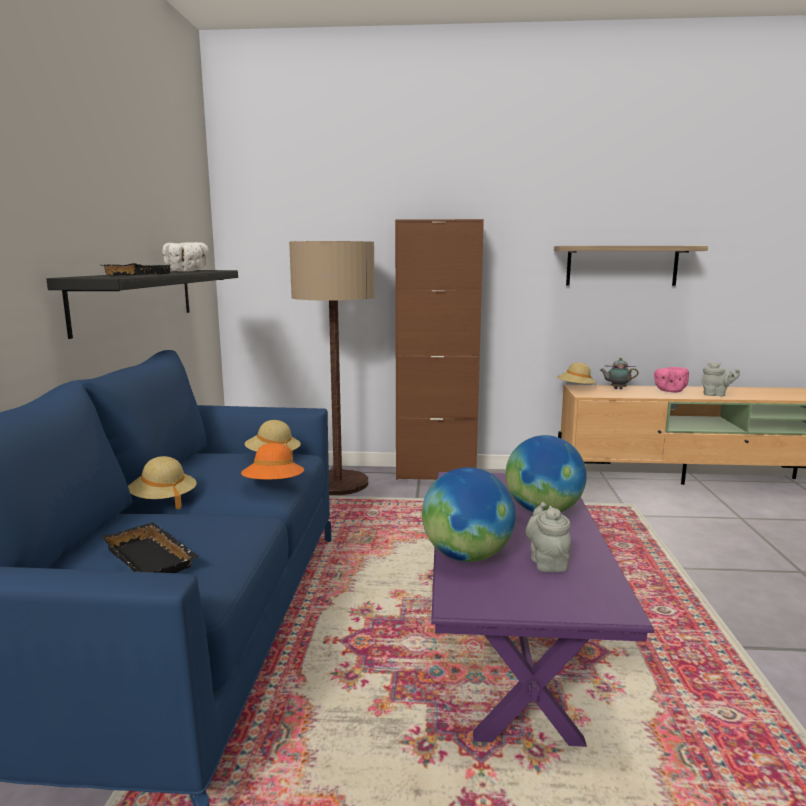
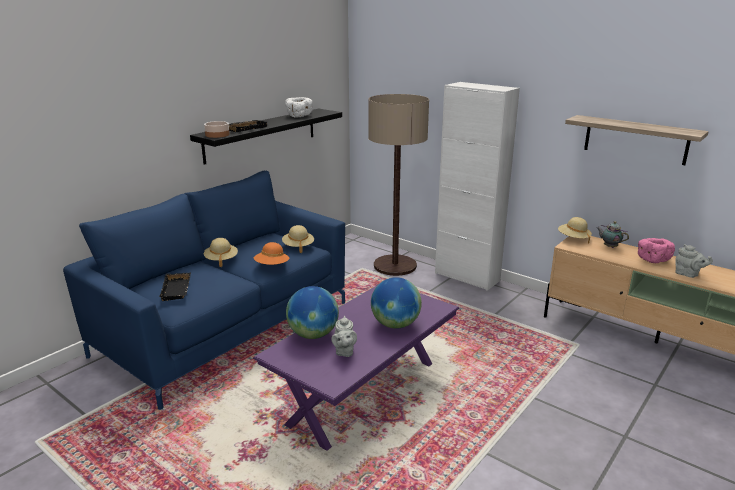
camera: 35 degrees right, 10 degrees up
brown cabinet [395,219,484,480] -> white cabinet [435,82,520,291]
grey teapot [526,502,571,572] -> grey teapot turned 150 degrees clockwise [331,316,357,357]
none -> bowl [204,121,230,138]

